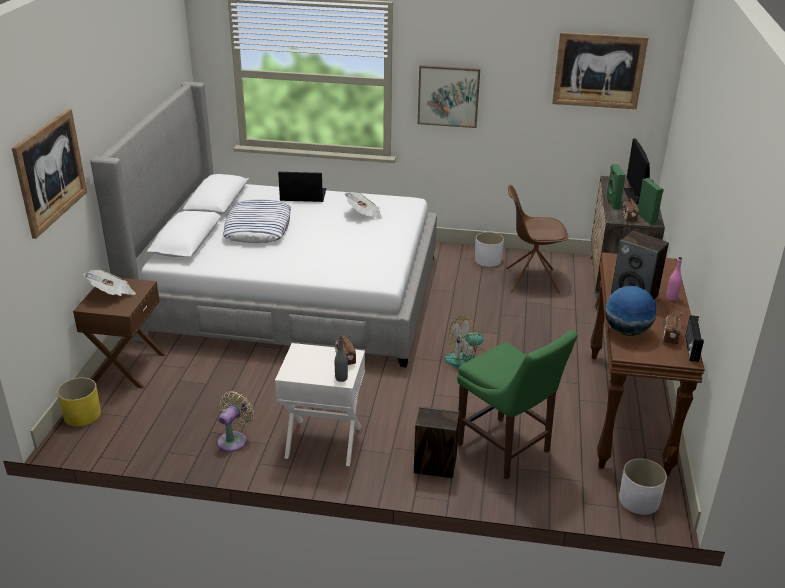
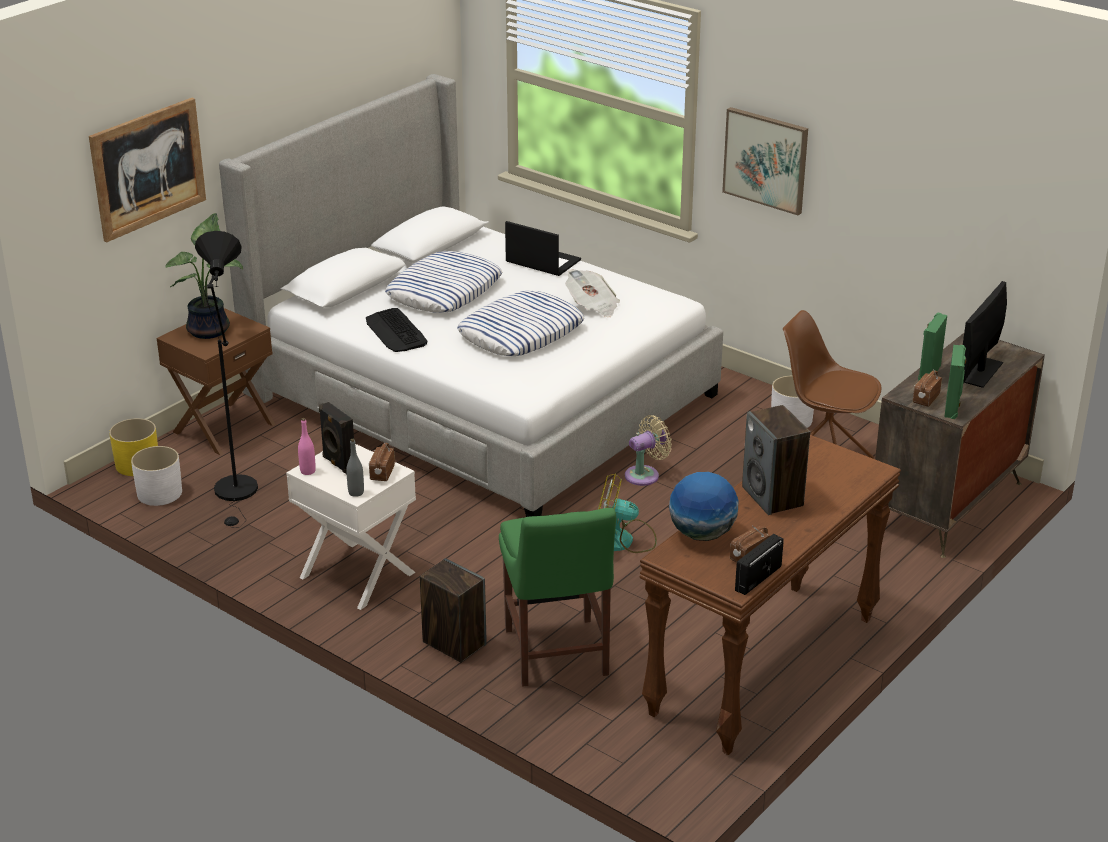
camera: 30 degrees right, 0 degrees up
newspaper [83,270,136,296] -> potted plant [165,213,243,339]
beige fan [217,391,254,452] -> beige fan moved to [625,415,672,486]
picture [552,32,648,109] -> none
white planter [619,458,667,515] -> white planter moved to [131,446,182,506]
pink bottle [666,257,682,301] -> pink bottle moved to [298,418,316,475]
none -> black floor lamp [195,231,258,528]
none -> black speaker [319,402,354,474]
none -> keyboard [366,308,428,352]
none -> pillow [457,291,584,356]

